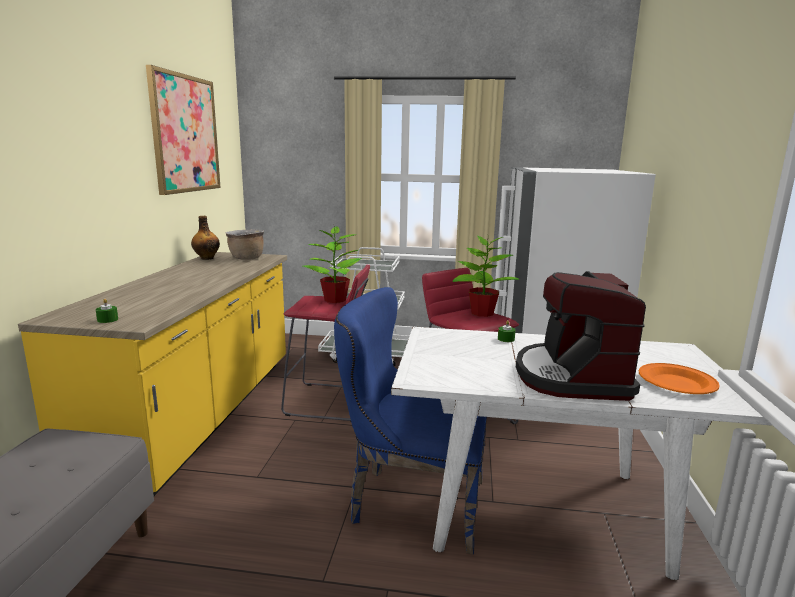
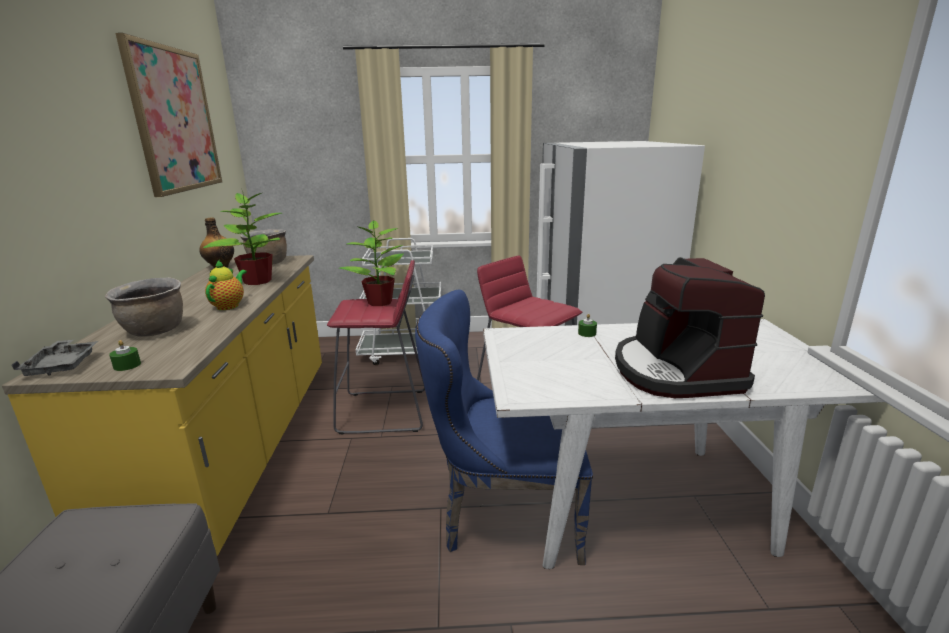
camera: 10 degrees left, 5 degrees up
potted plant [452,235,520,317] -> potted plant moved to [203,191,281,285]
orange plate [639,363,720,394] -> none
none -> grey tray [11,339,98,376]
none -> brown cooking pot [105,277,183,337]
none -> teapot [205,260,247,310]

